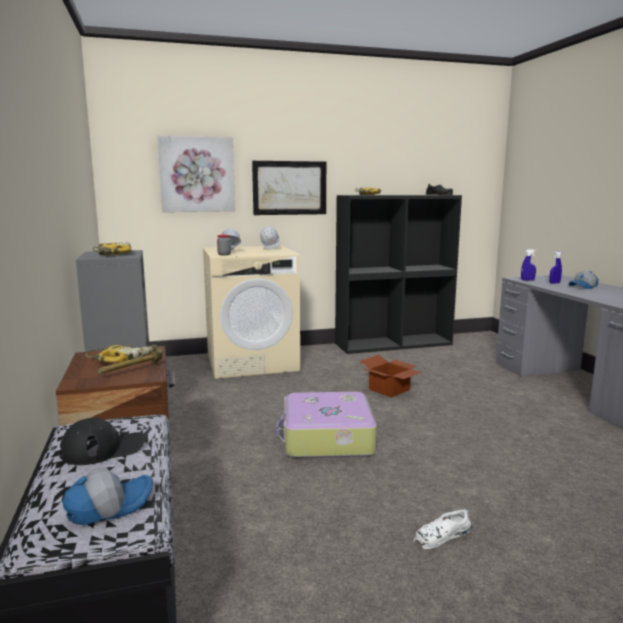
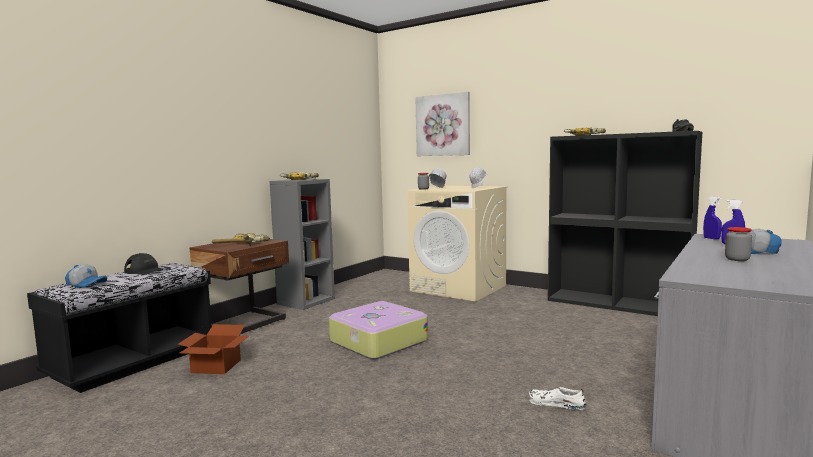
camera: 50 degrees right, 5 degrees down
picture [252,161,326,215] -> none
cardboard box [360,355,422,398] -> cardboard box moved to [178,324,250,374]
white shoe [413,508,472,549] -> white shoe moved to [529,387,586,410]
none -> jar [725,227,752,261]

